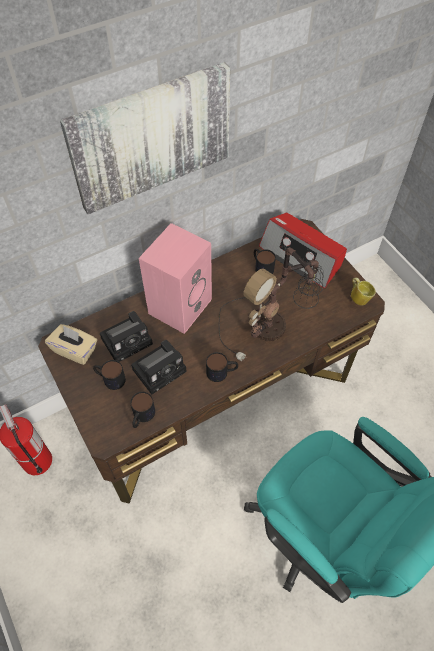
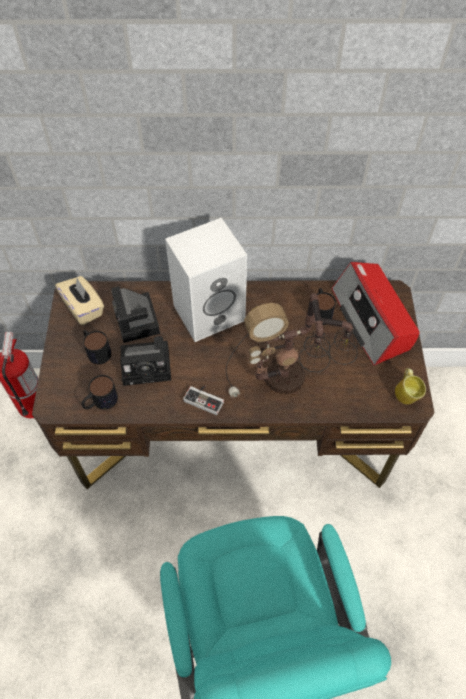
camera: 30 degrees right, 0 degrees up
picture [60,62,230,214] -> none
camera [100,311,153,362] -> camera turned 75 degrees clockwise [111,286,160,343]
pink speaker [139,223,212,334] -> white speaker [165,218,247,342]
mug [206,352,238,382] -> game controller [183,385,224,415]

